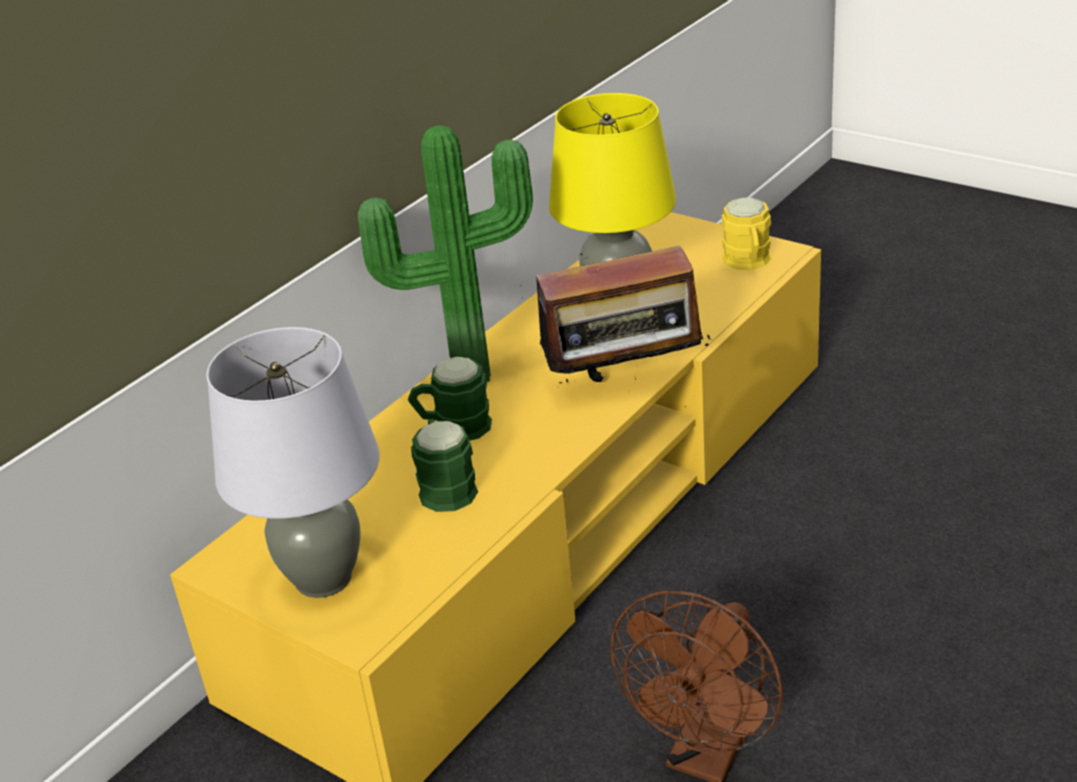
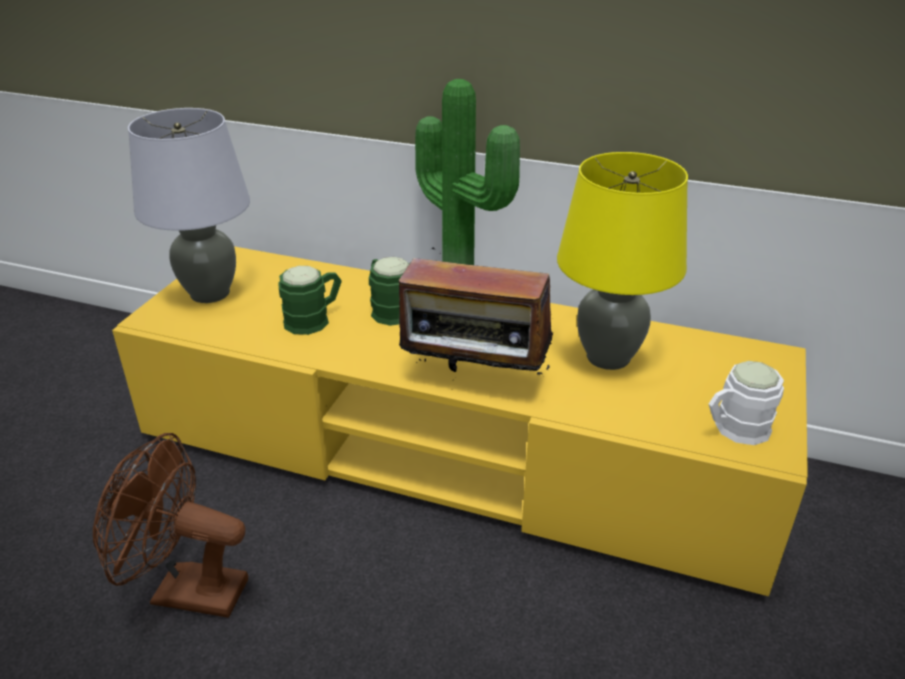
camera: 70 degrees right, 0 degrees up
radio [520,246,712,383] -> radio turned 45 degrees counterclockwise [399,247,553,380]
yellow mug [721,197,771,270] -> white mug [709,361,784,445]

